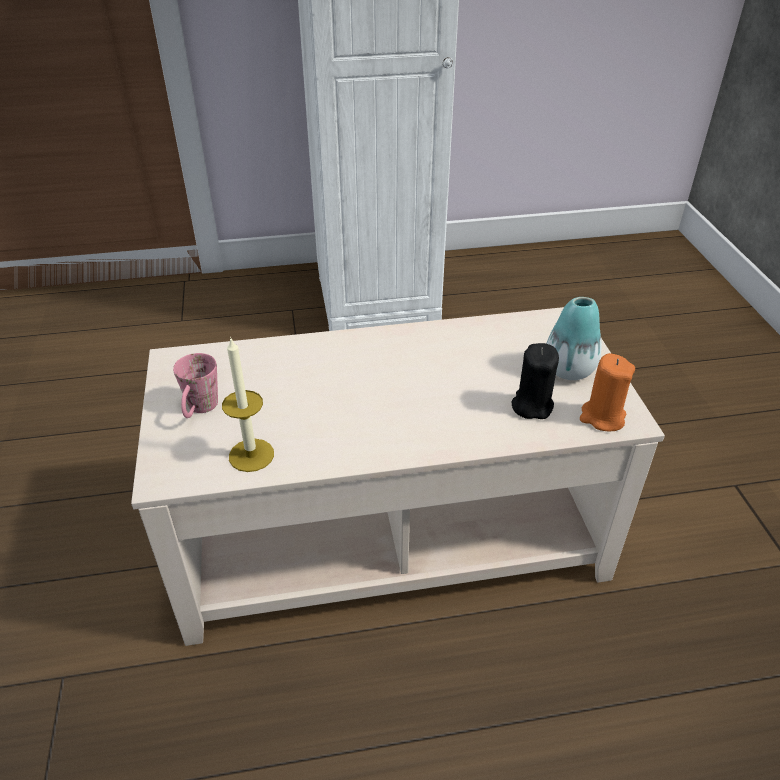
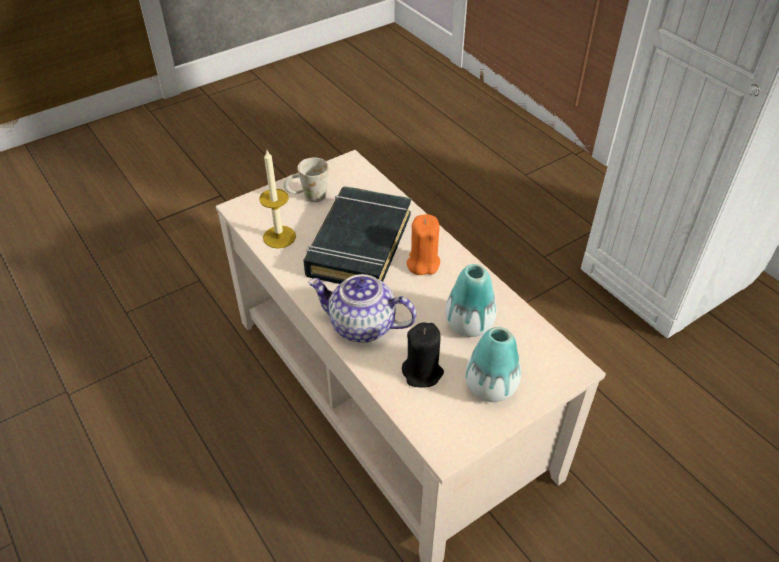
camera: 65 degrees right, 5 degrees up
pink mug [173,353,218,418] -> white mug [284,157,329,202]
orange candle [580,353,635,432] -> orange candle moved to [406,214,440,275]
none -> black book [303,186,411,284]
none -> teapot [308,274,416,343]
none -> vase [445,264,497,337]

